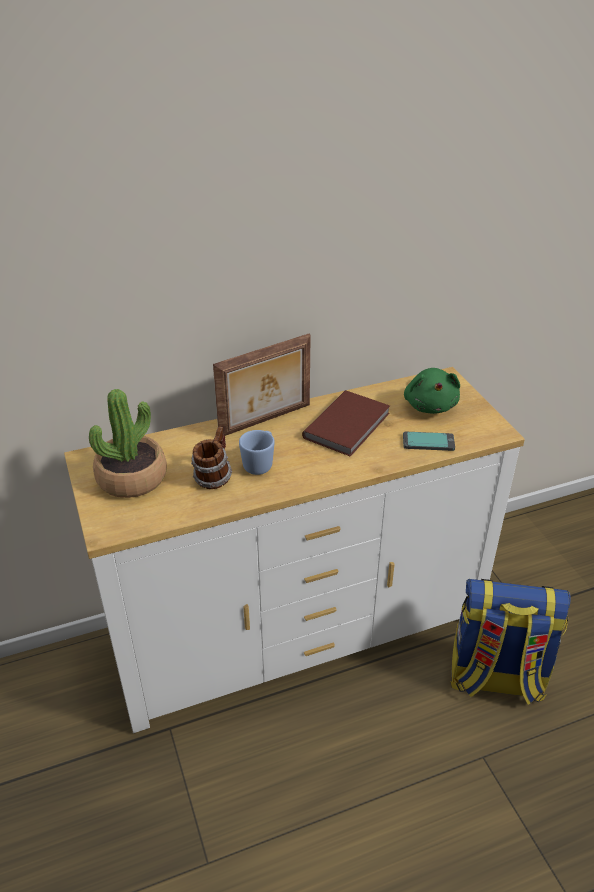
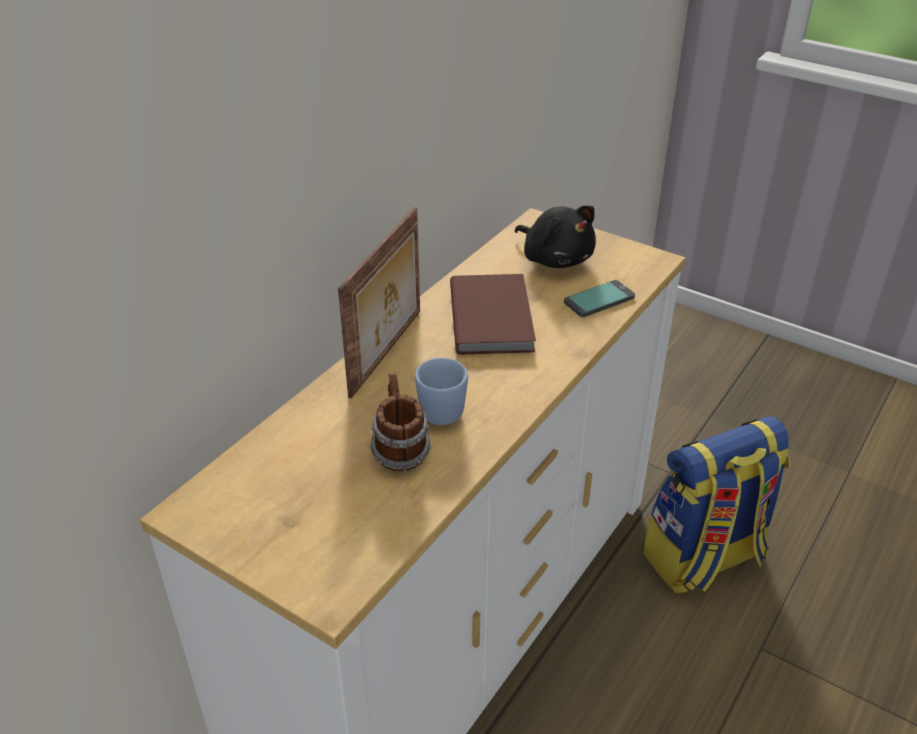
camera: 35 degrees left, 0 degrees up
potted plant [89,389,167,498] -> none
green plush toy [404,368,460,414] -> black plush toy [515,205,596,268]

